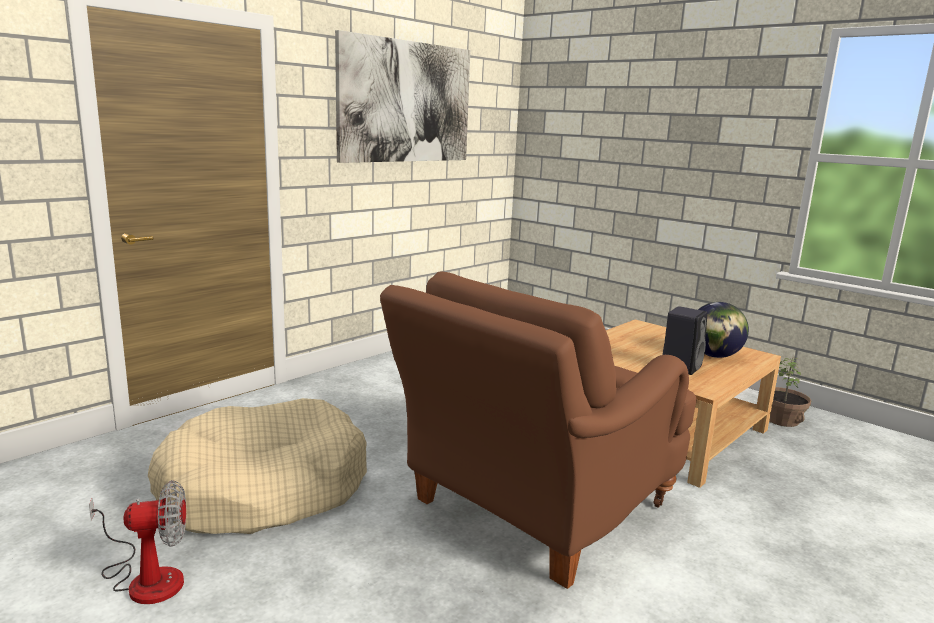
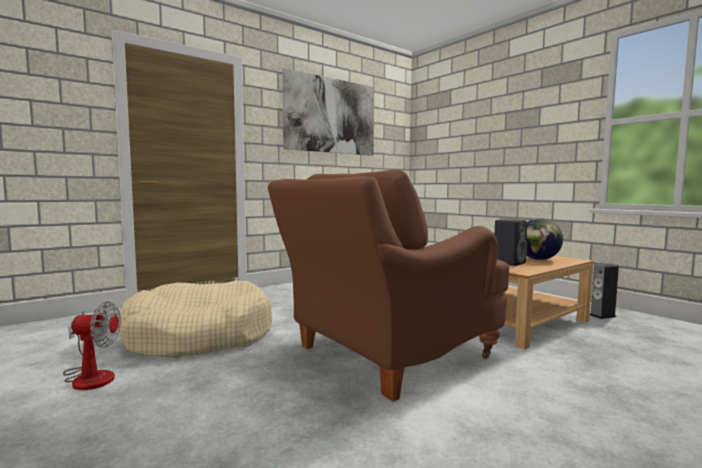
camera: 10 degrees right, 10 degrees down
potted plant [769,357,811,427] -> speaker [590,263,619,319]

